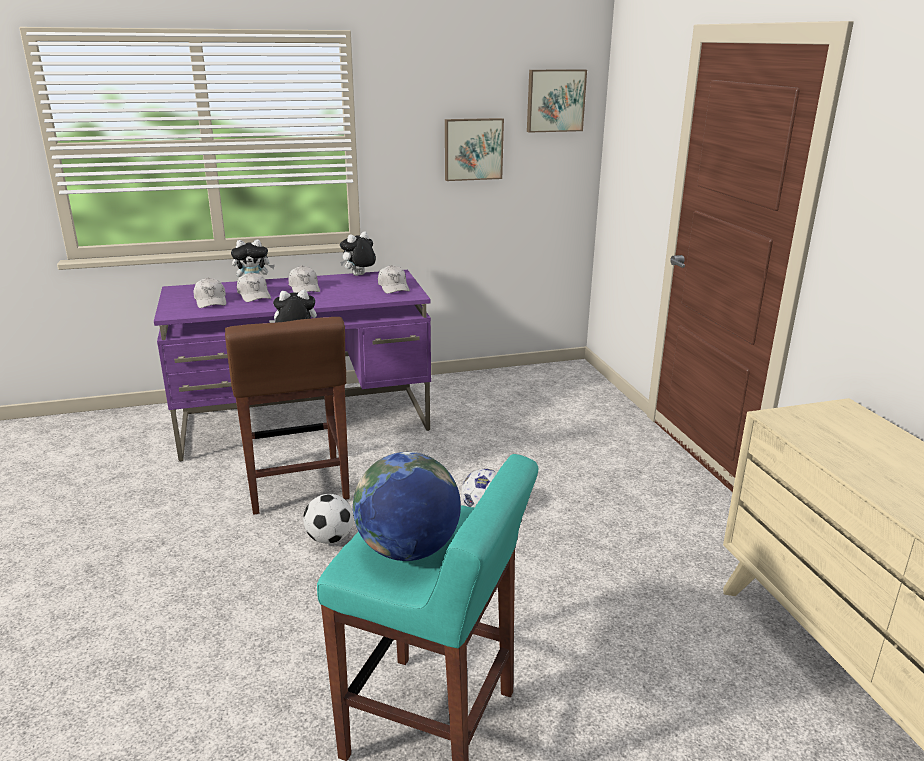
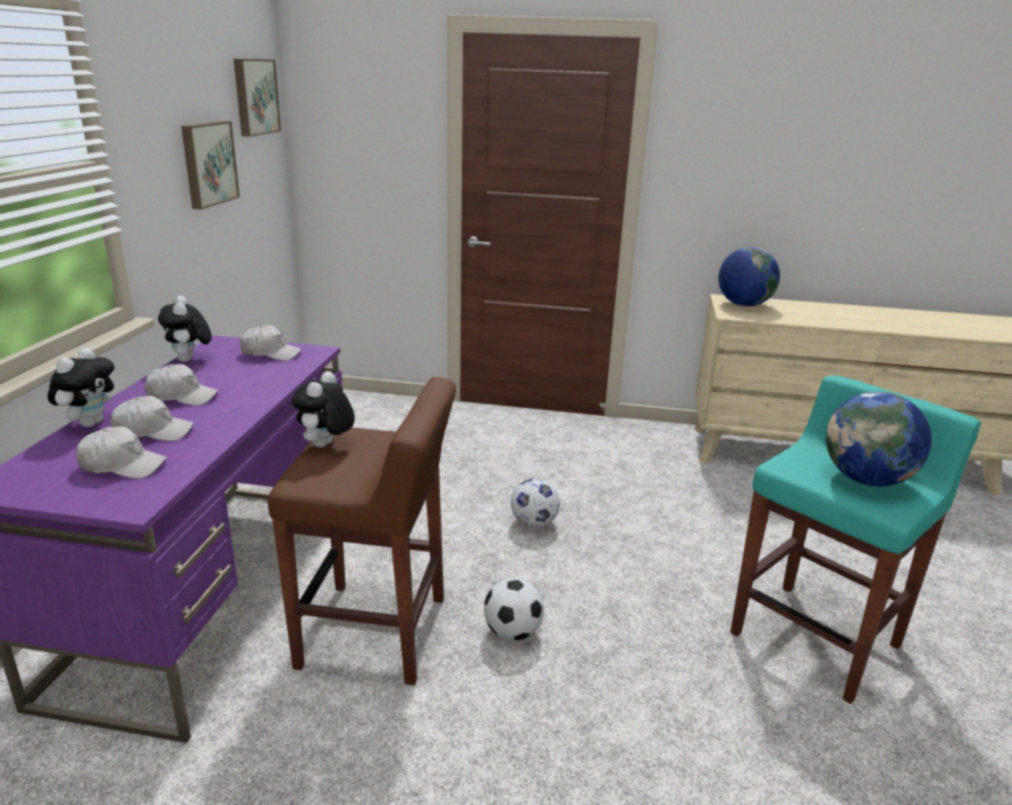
camera: 65 degrees left, 0 degrees up
none -> globe [718,247,780,307]

